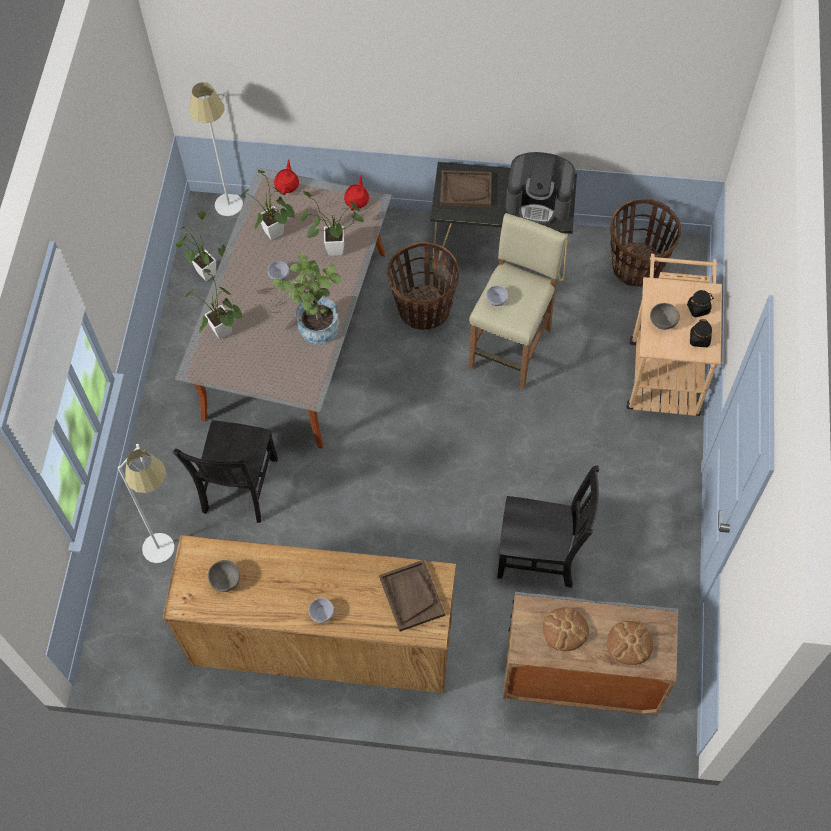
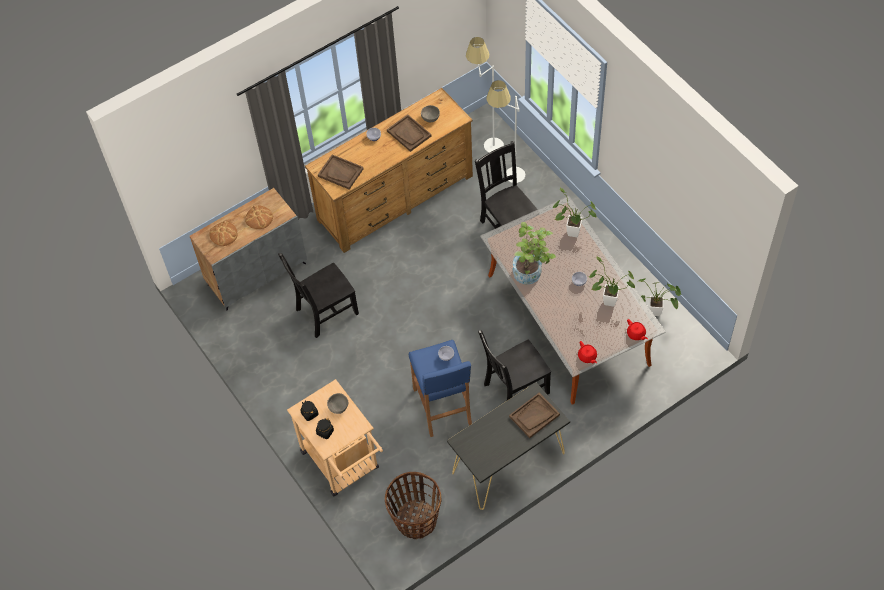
camera: 140 degrees right, 5 degrees down
white floor lamp [189,82,243,216] -> white floor lamp moved to [466,37,504,153]
potted plant [299,191,364,256] -> none
basket [387,242,459,330] -> black chair [478,330,551,401]
beige stool [468,213,567,390] -> blue stool [409,340,472,437]
coffee machine [506,152,575,224] -> none
none -> brown tray [387,114,431,152]

